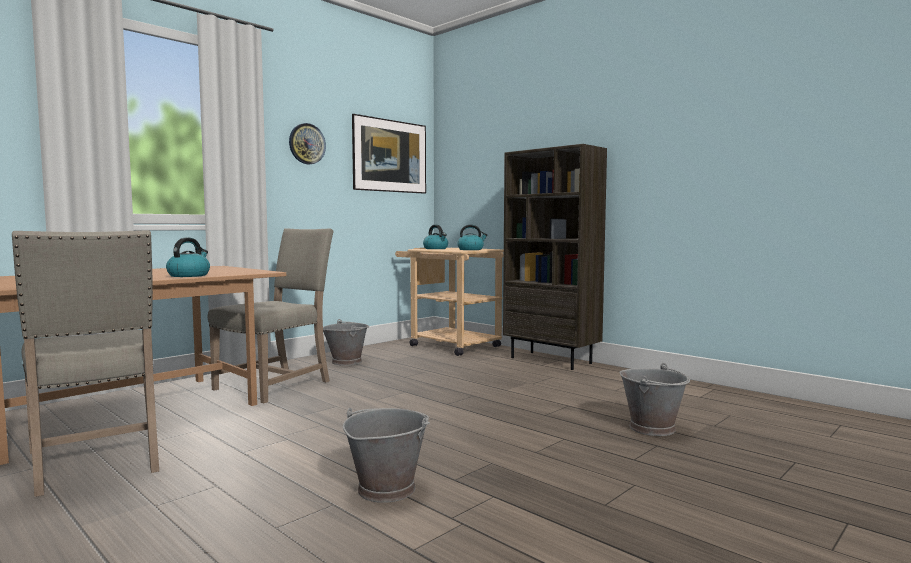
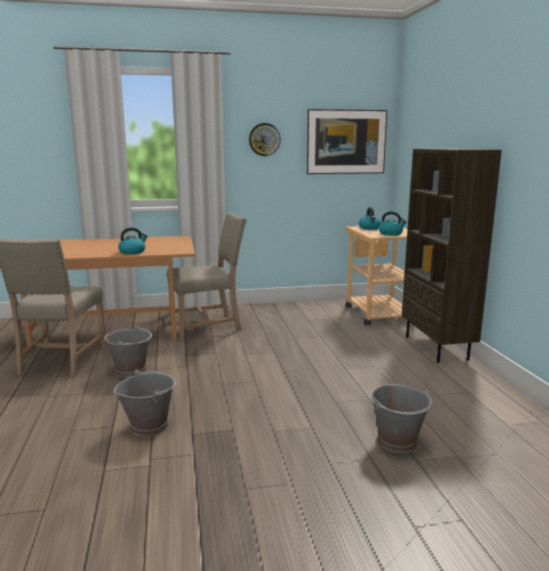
camera: 35 degrees right, 10 degrees up
grey bucket [323,319,369,366] -> grey bucket moved to [104,325,152,378]

